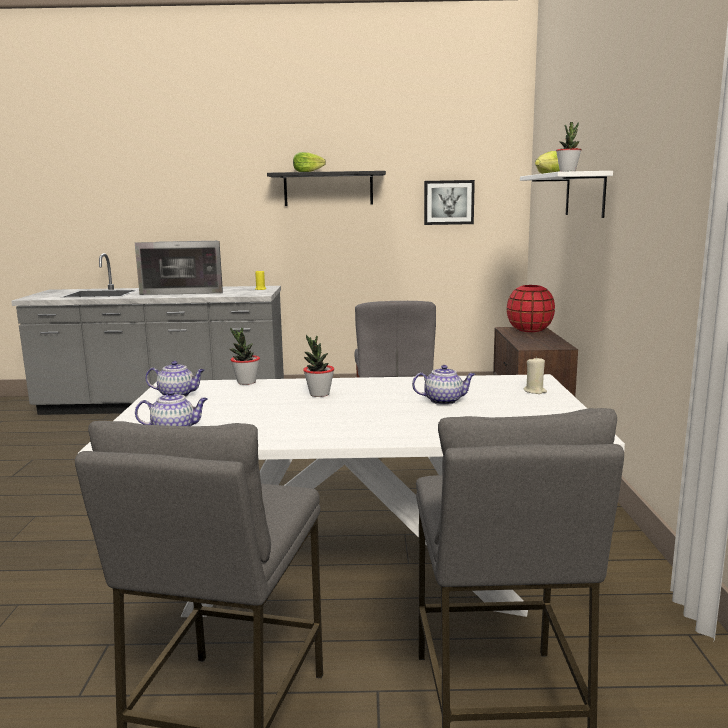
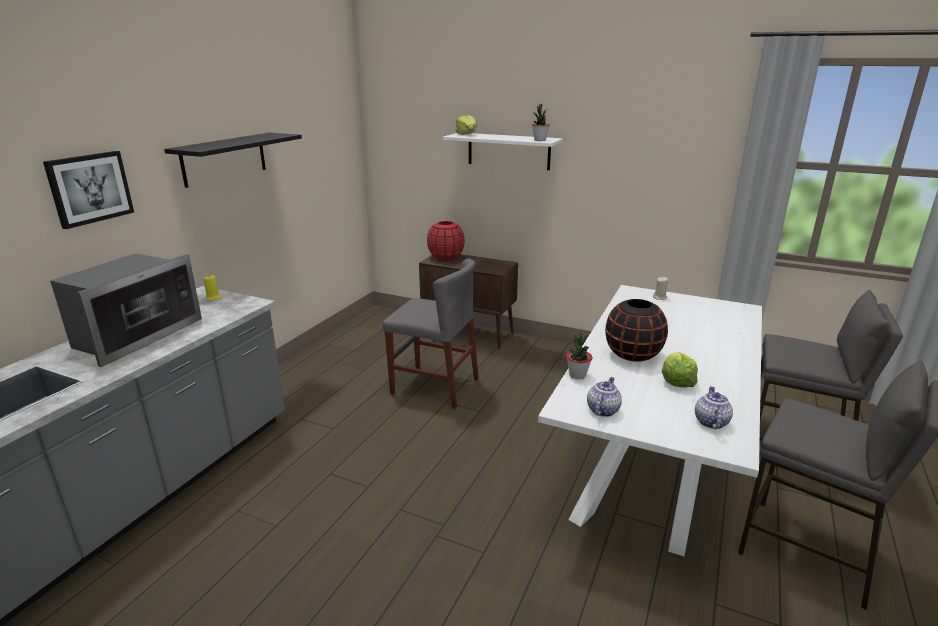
camera: 65 degrees left, 10 degrees up
lettuce [293,152,326,172] -> lettuce moved to [662,352,698,387]
potted plant [303,334,334,397] -> black vase [605,299,668,362]
teapot [412,365,475,405] -> none
picture [424,180,475,225] -> picture moved to [43,151,134,229]

